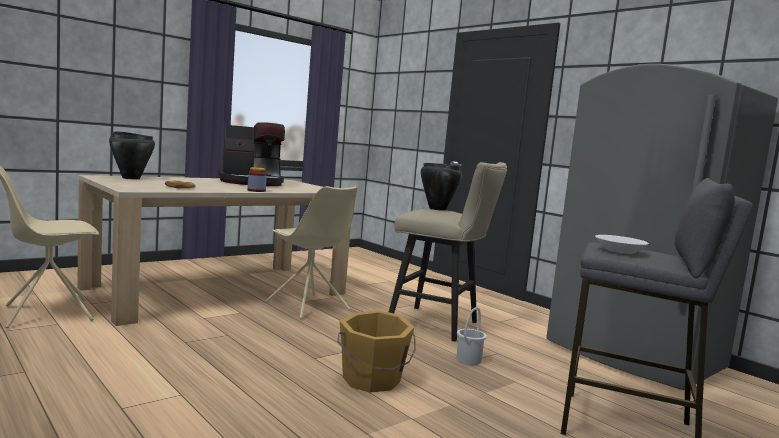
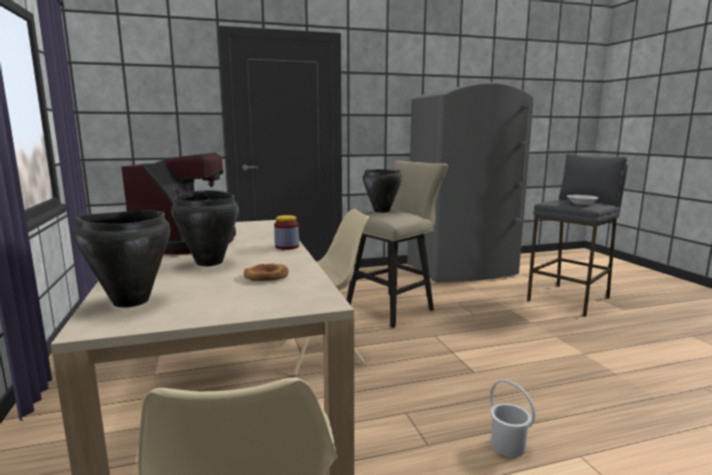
camera: 65 degrees left, 5 degrees up
orange bucket [337,310,416,393] -> none
white bucket [456,307,487,365] -> white bucket moved to [490,380,535,457]
none -> black cooking pot [171,190,239,266]

